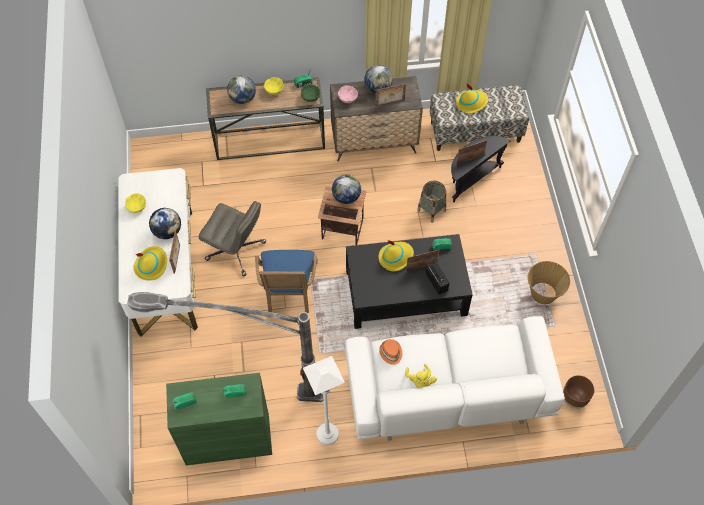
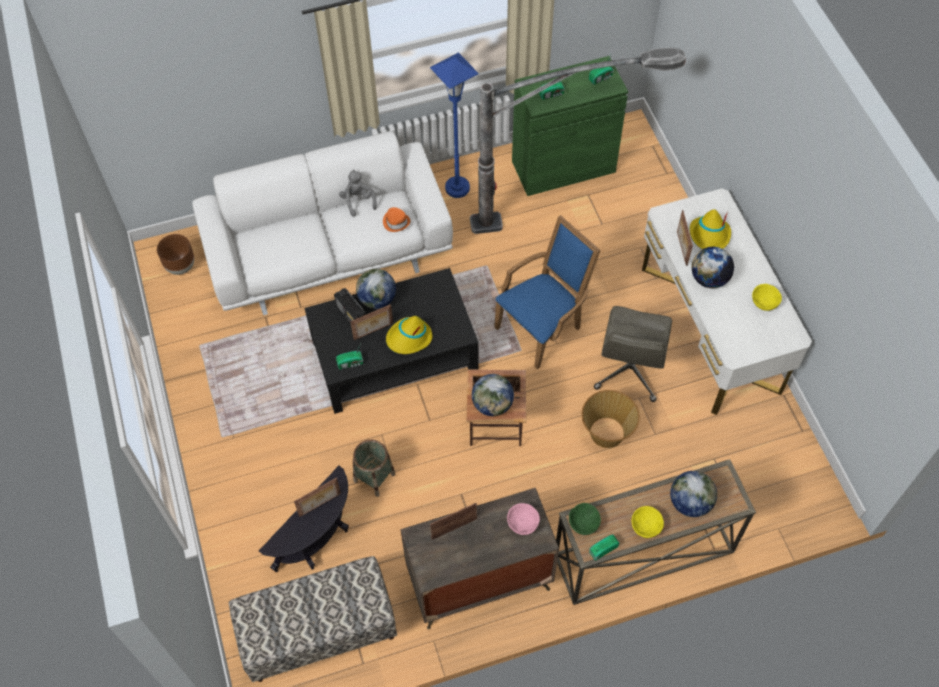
camera: 170 degrees right, 0 degrees up
grey office chair [199,201,266,276] -> grey office chair turned 90 degrees counterclockwise [594,306,672,402]
blue armchair [255,250,318,313] -> blue armchair turned 60 degrees clockwise [494,215,601,369]
white floor lamp [303,356,345,445] -> blue floor lamp [430,52,479,198]
globe [364,65,393,94] -> globe moved to [356,269,396,309]
yellow plush toy [405,364,437,387] -> grey plush toy [339,169,377,217]
yellow hat [456,84,488,114] -> none
basket [528,261,570,304] -> basket moved to [582,390,640,448]

